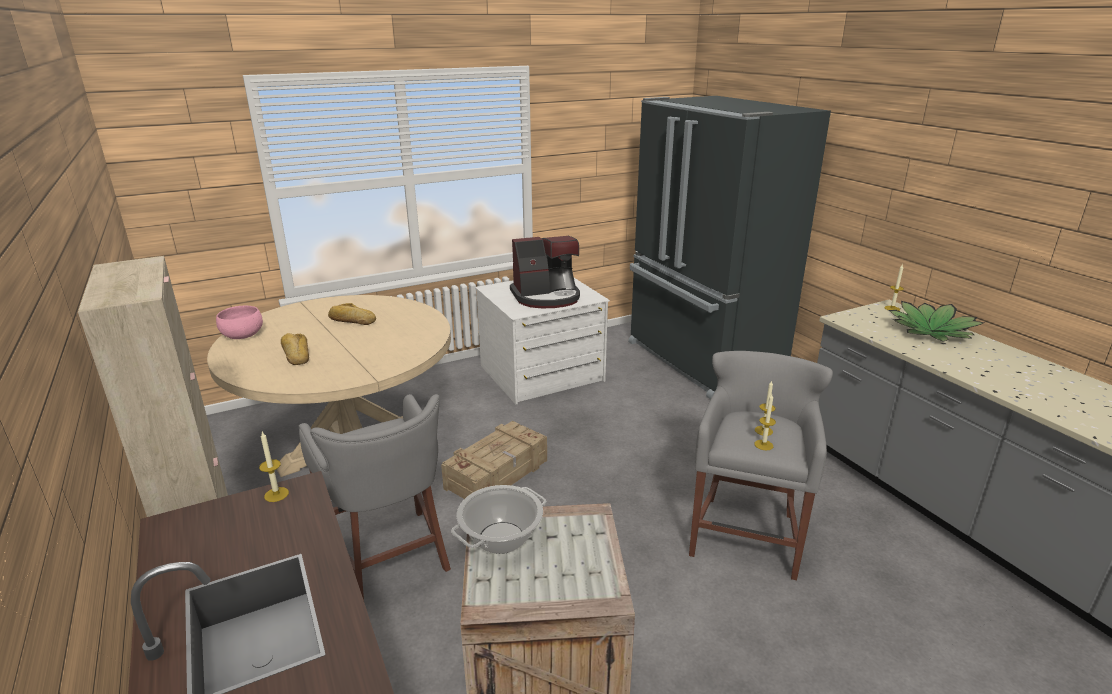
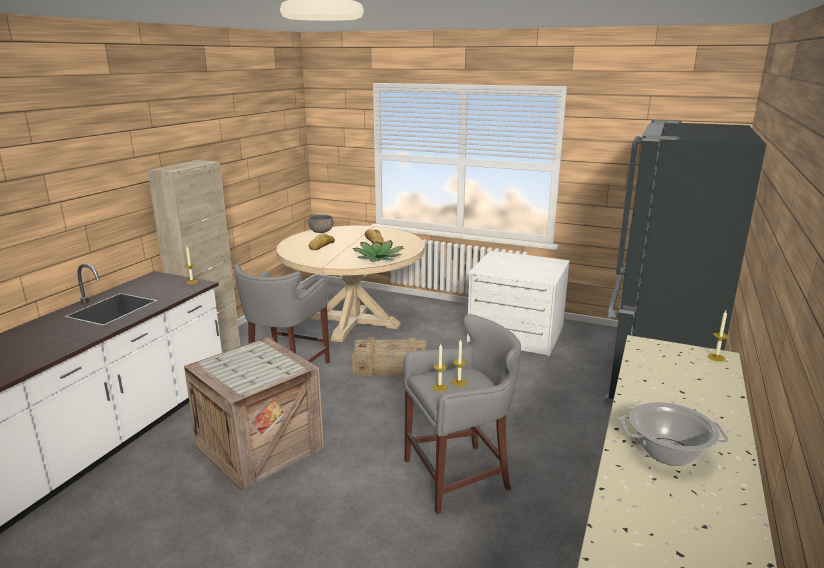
camera: 50 degrees right, 5 degrees down
pink bowl [216,306,263,339] -> grey bowl [308,215,333,233]
cooking pot [451,485,547,554] -> cooking pot moved to [620,402,729,466]
coffee machine [510,236,580,308] -> none
potted plant [889,301,984,342] -> potted plant moved to [352,240,404,262]

